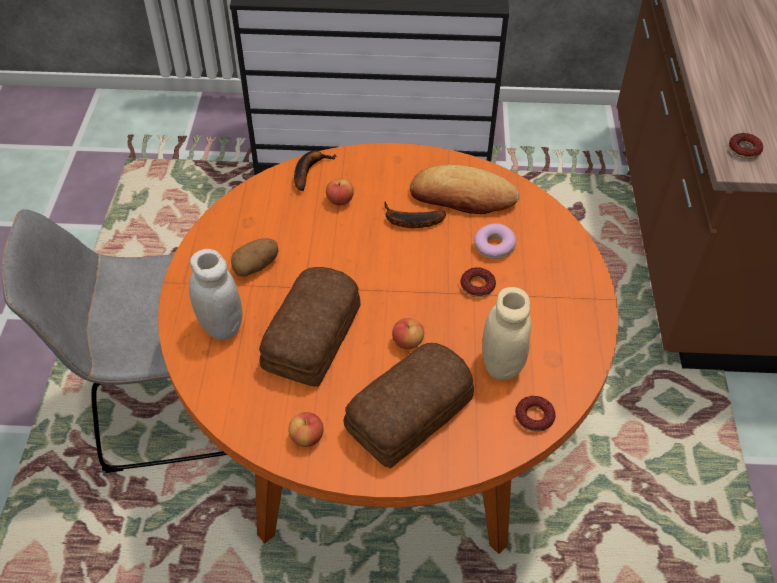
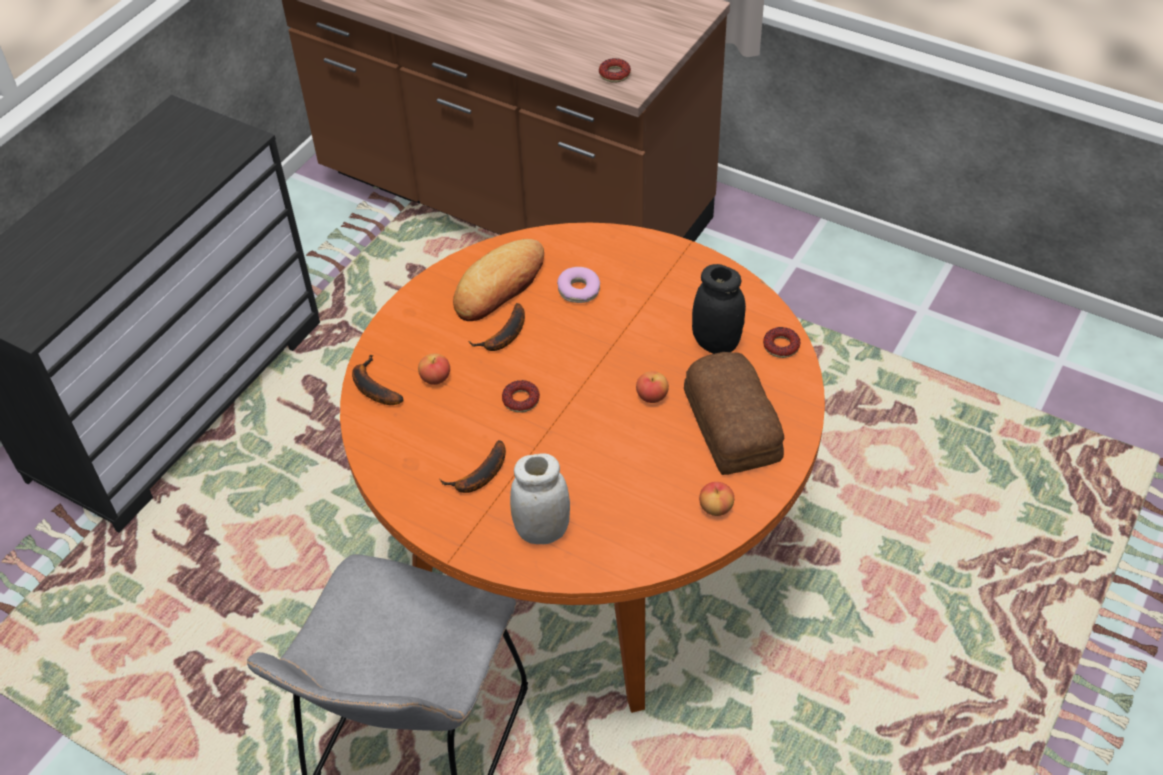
camera: 60 degrees left, 0 degrees up
potato [231,238,279,277] -> banana [439,440,506,493]
bread [259,267,360,387] -> none
donut [460,267,496,297] -> donut moved to [502,380,540,413]
beige jar [482,287,531,380] -> black jar [692,264,746,354]

